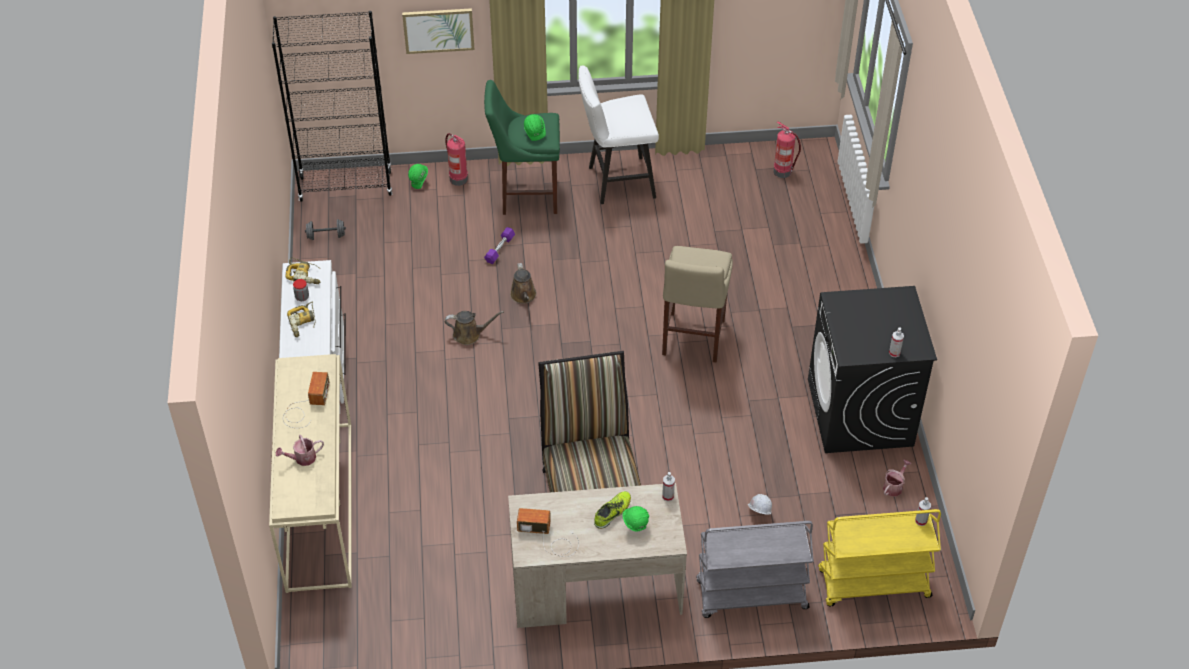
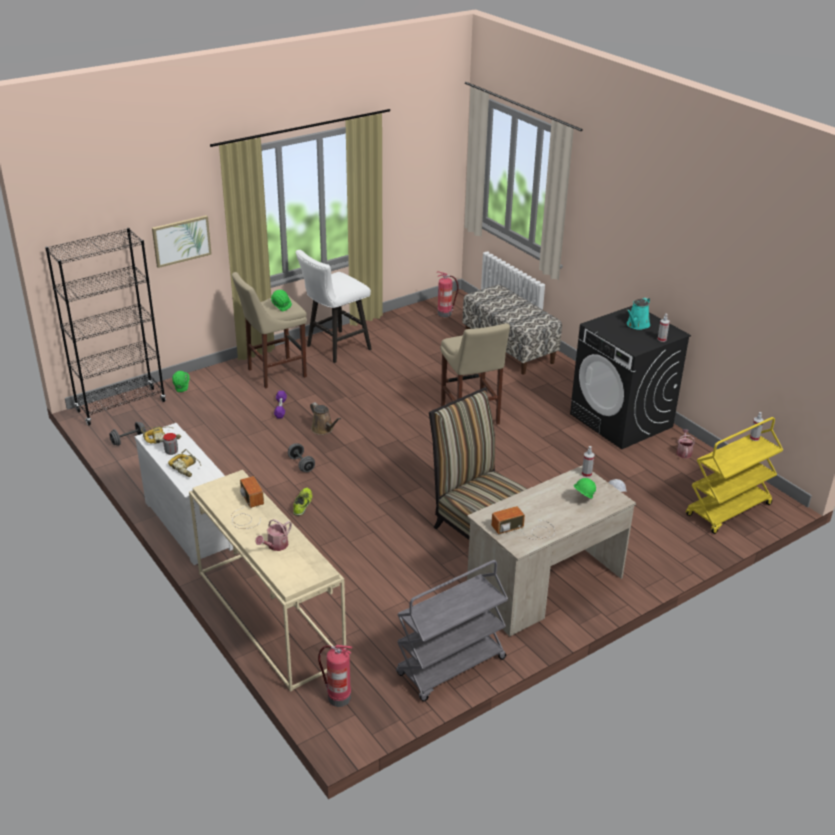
camera: 30 degrees left, 15 degrees down
fire extinguisher [445,133,468,186] -> fire extinguisher moved to [318,645,352,707]
brown watering can [445,311,504,345] -> grey dumbbell [288,443,315,472]
green stool [484,80,560,215] -> beige stool [232,272,307,388]
shoe [594,491,631,529] -> shoe moved to [293,488,312,516]
grey cart [696,521,814,618] -> grey cart moved to [396,560,508,702]
none -> bench [462,284,562,375]
none -> turquoise watering can [626,297,650,330]

